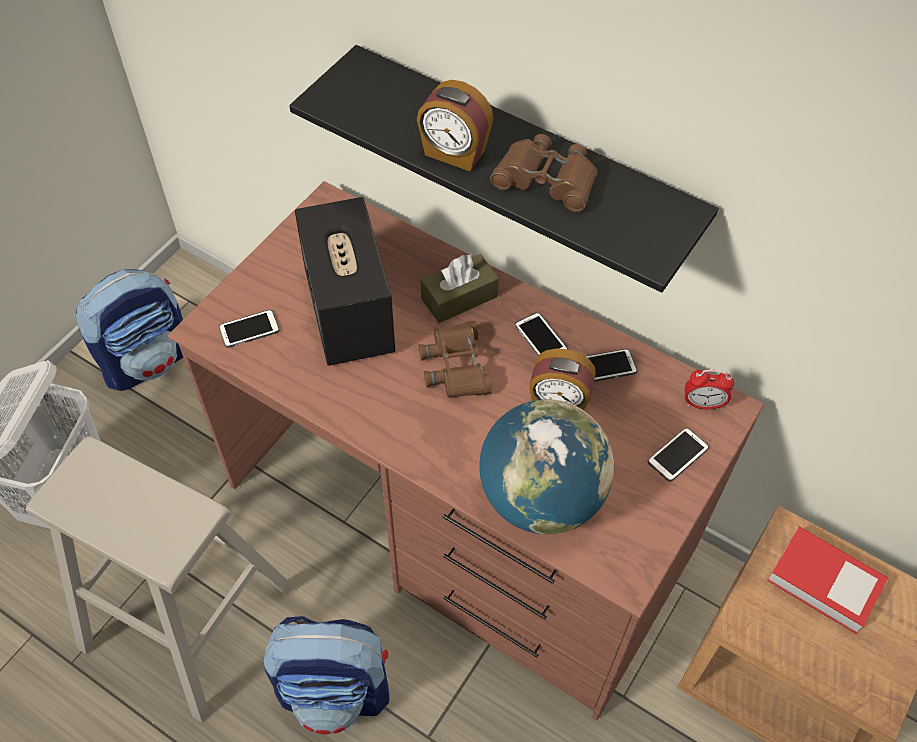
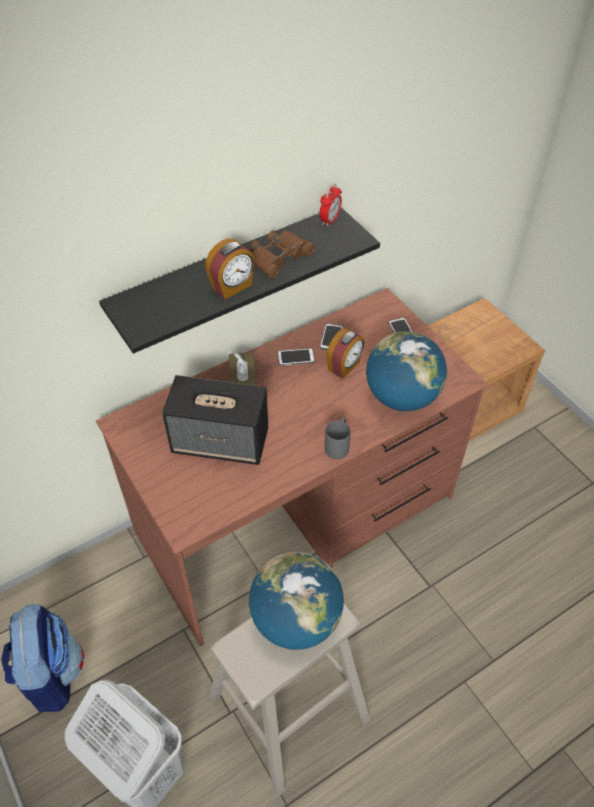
camera: 65 degrees left, 5 degrees down
phone [219,310,280,348] -> none
backpack [264,616,390,735] -> none
brown binoculars [418,321,492,398] -> none
alarm clock [685,369,734,410] -> alarm clock moved to [319,184,342,227]
book [767,527,888,634] -> none
none -> globe [249,552,344,650]
none -> grey mug [325,417,351,459]

